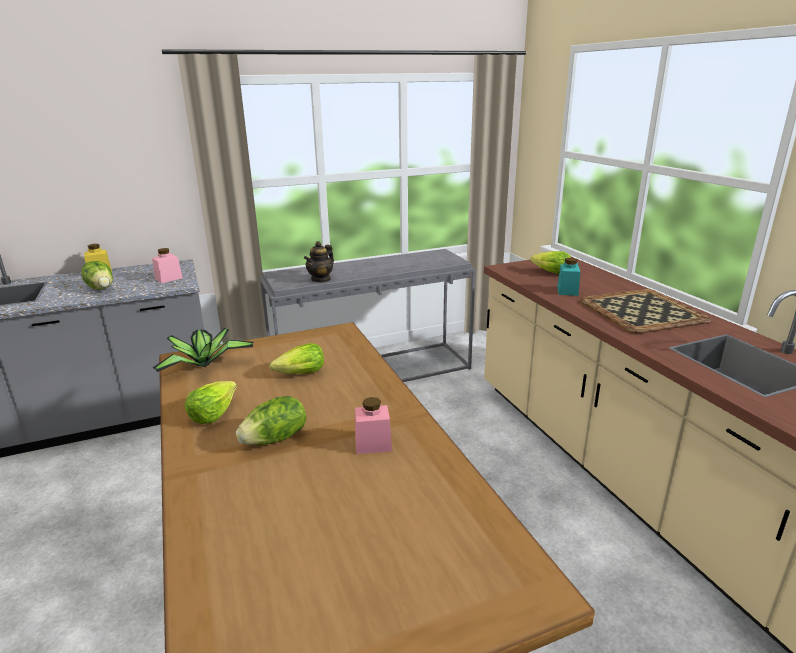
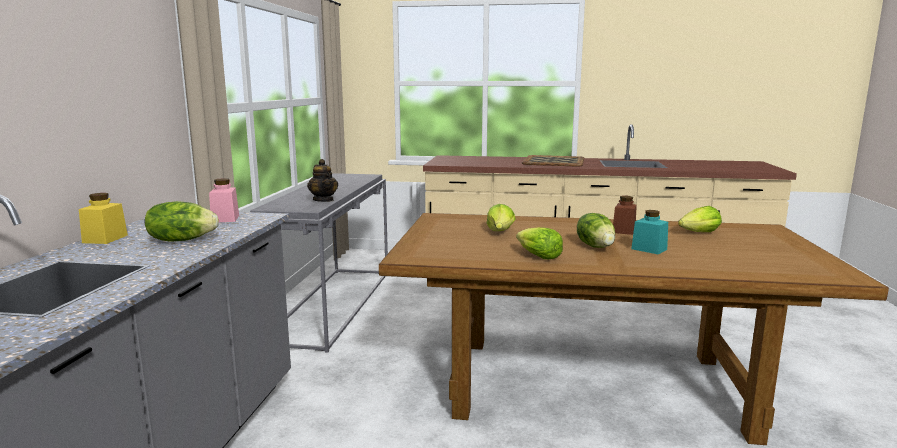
camera: 60 degrees left, 10 degrees down
potted plant [153,328,253,372] -> none
pink jar [355,397,392,454] -> brown jar [613,196,637,235]
lettuce [530,251,571,274] -> lettuce moved to [678,206,722,232]
turquoise jar [557,258,580,296] -> turquoise jar moved to [631,210,668,255]

